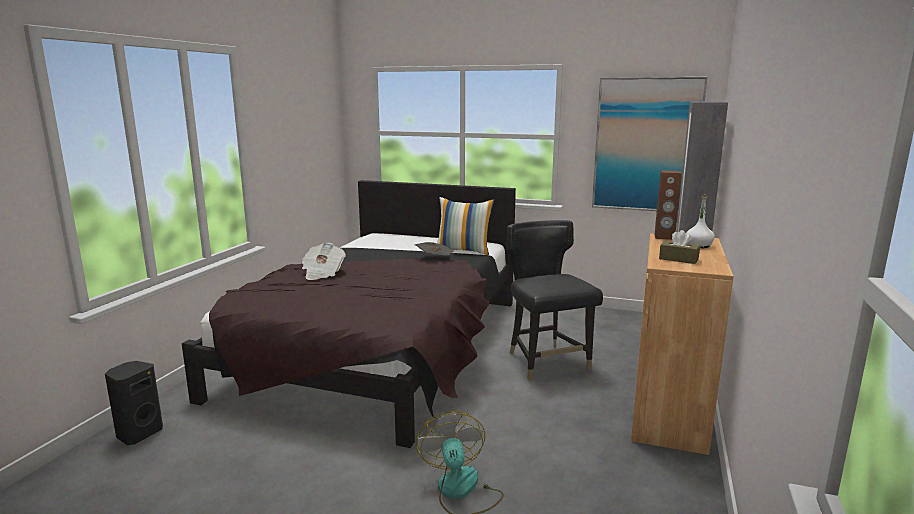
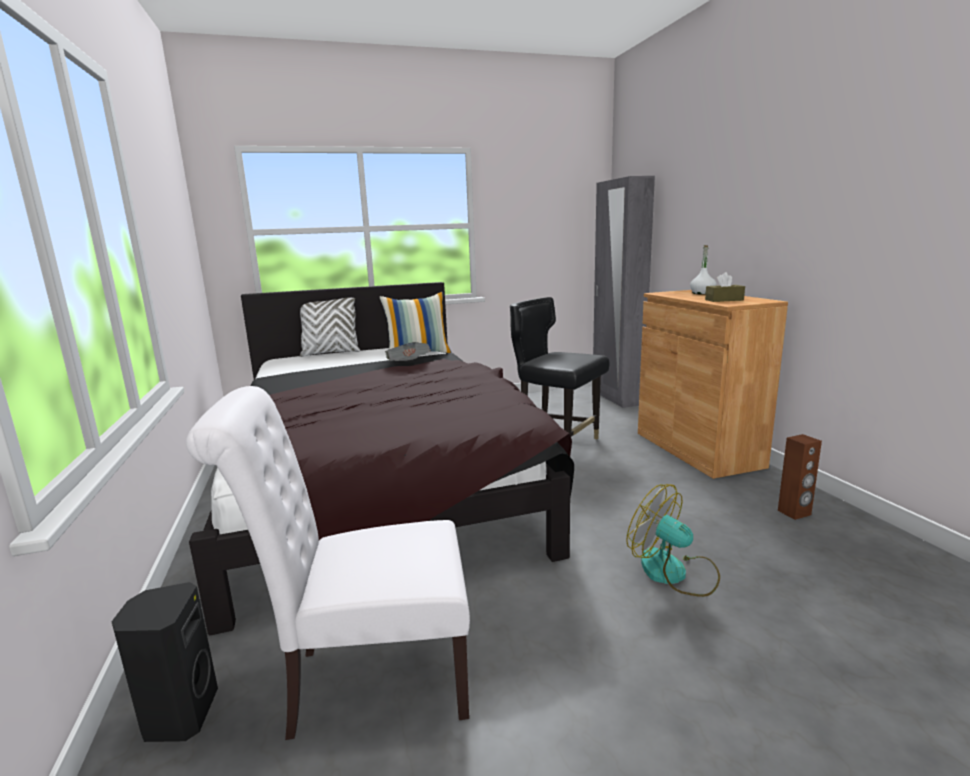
camera: 35 degrees left, 0 degrees up
newspaper [301,243,345,280] -> none
picture [592,77,707,211] -> none
brown speaker [654,170,682,240] -> brown speaker moved to [778,434,822,520]
none -> white chair [186,386,470,740]
none -> white pillow [300,297,360,357]

